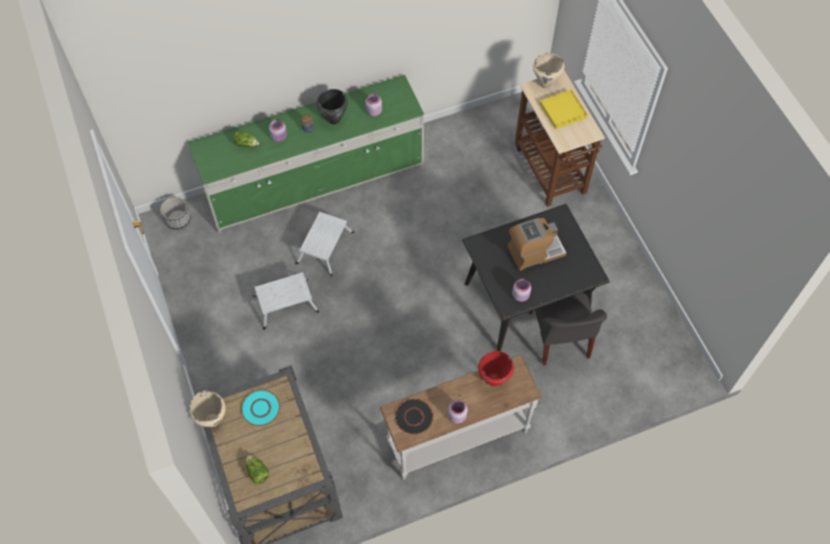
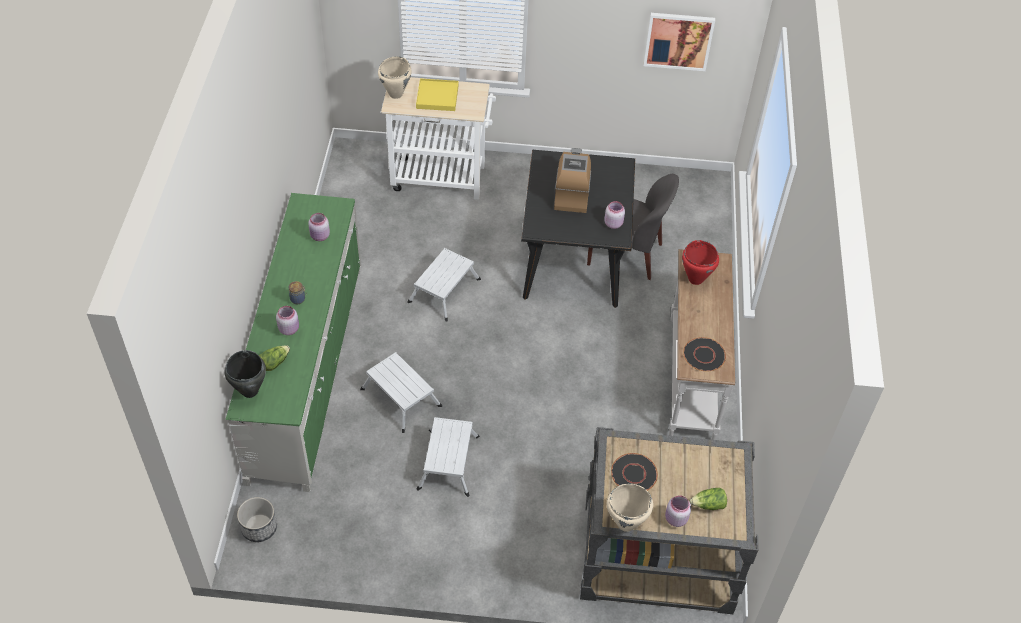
camera: 65 degrees left, 10 degrees down
turquoise plate [241,390,280,426] -> black plate [611,453,658,491]
black cooking pot [317,89,348,124] -> black cooking pot moved to [225,350,266,398]
pink jar [448,400,468,423] -> pink jar moved to [665,495,691,527]
brown cart [515,71,605,207] -> white cart [381,77,496,200]
none -> white step ladder [407,248,481,321]
none -> picture [644,13,715,71]

